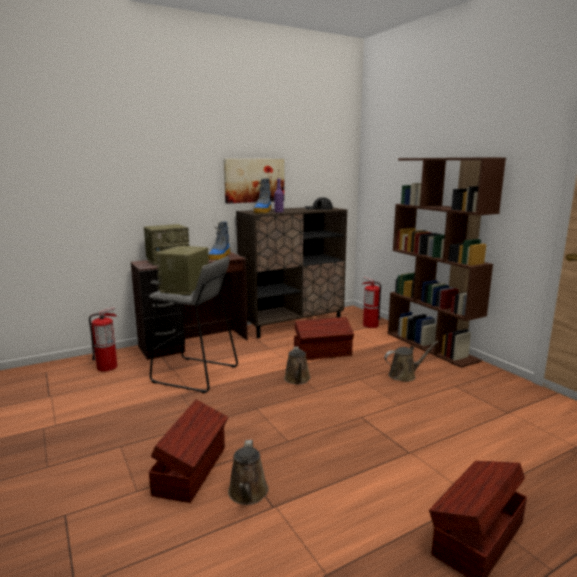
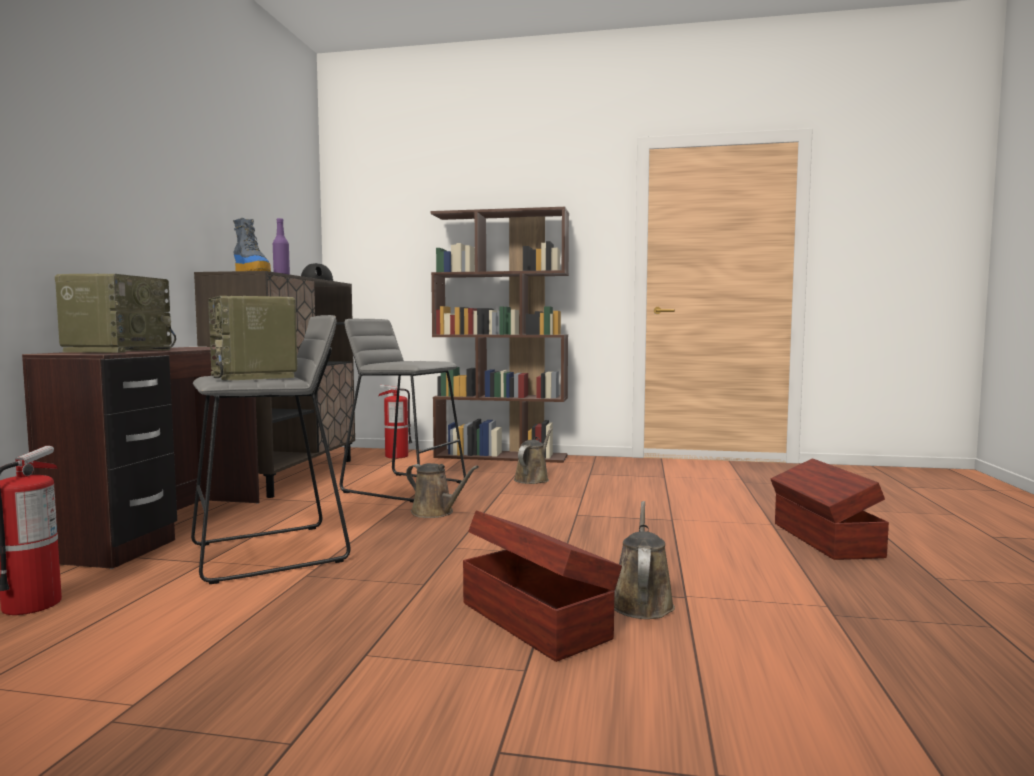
camera: 50 degrees left, 10 degrees down
boot [208,222,231,260] -> none
picture [224,159,284,204] -> none
brown watering can [228,440,269,505] -> brown watering can turned 120 degrees counterclockwise [614,501,675,619]
brown storage box [294,317,354,360] -> grey stool [340,319,466,502]

